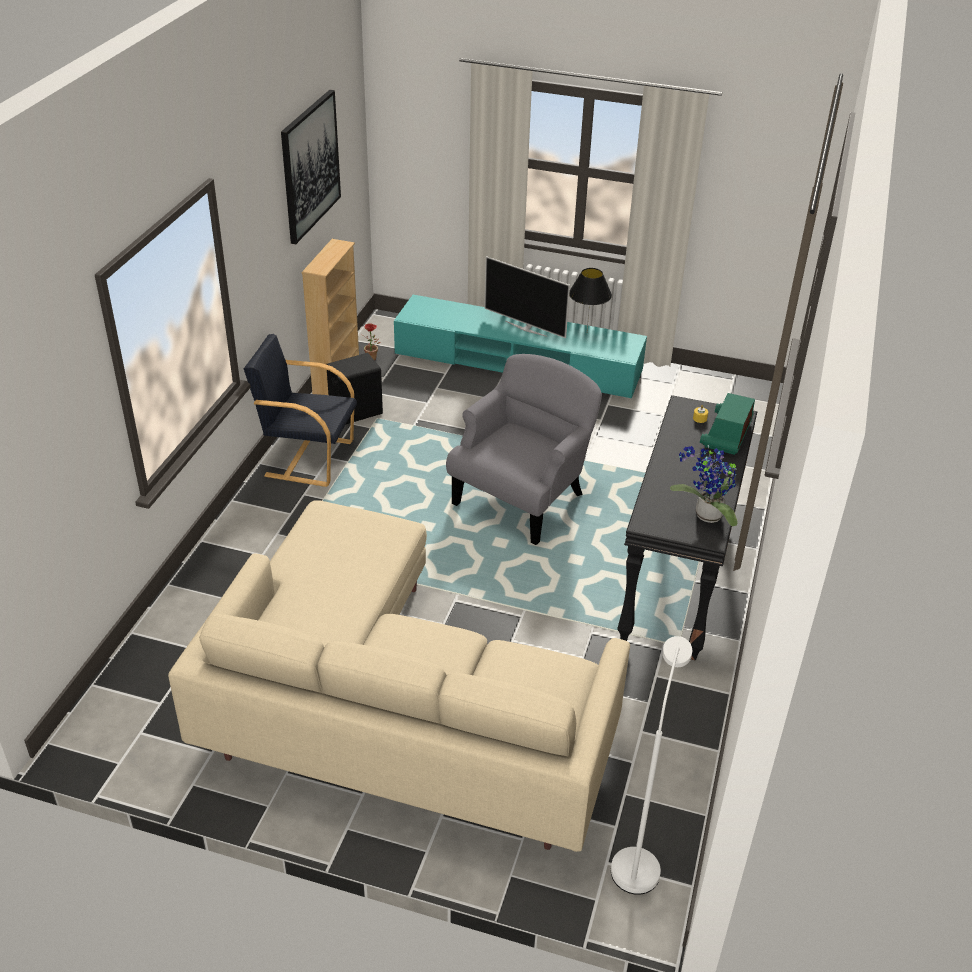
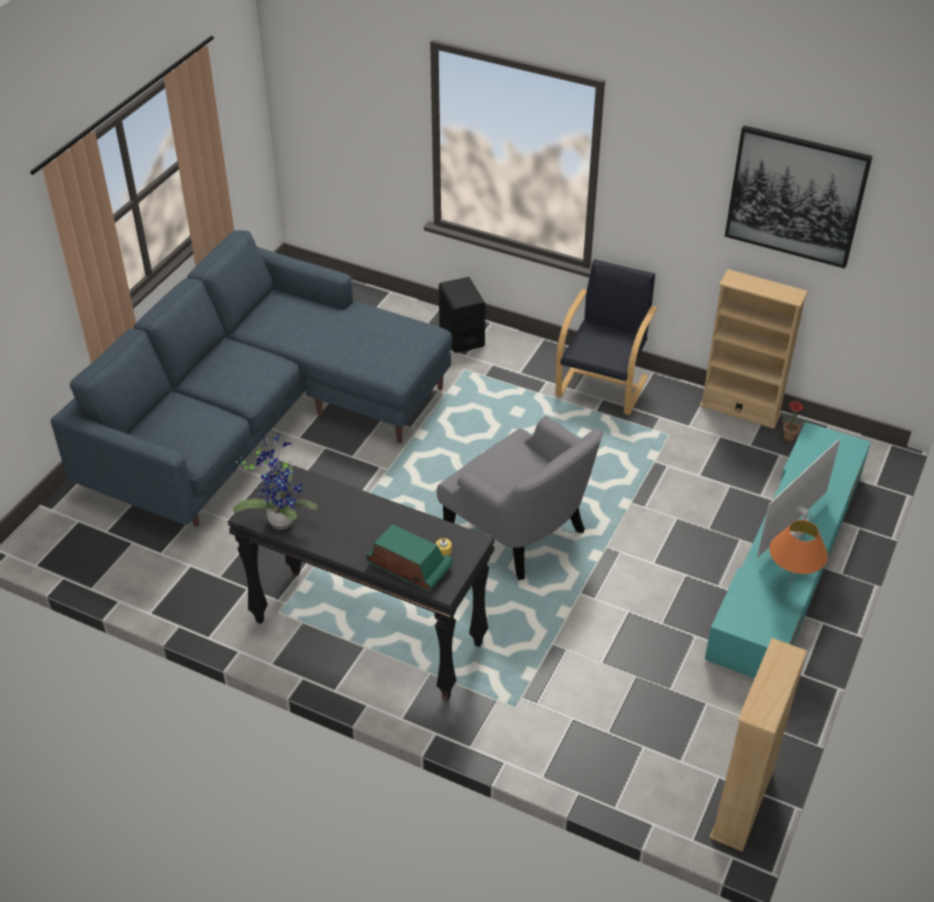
camera: 100 degrees right, 5 degrees up
beige sofa [168,500,630,852] -> blue sofa [51,230,452,527]
black speaker [326,353,383,425] -> black speaker moved to [439,277,486,353]
black table lamp [569,268,612,329] -> orange table lamp [770,520,828,592]
white floor lamp [611,636,692,895] -> none
none -> beige bookcase [709,638,807,852]

